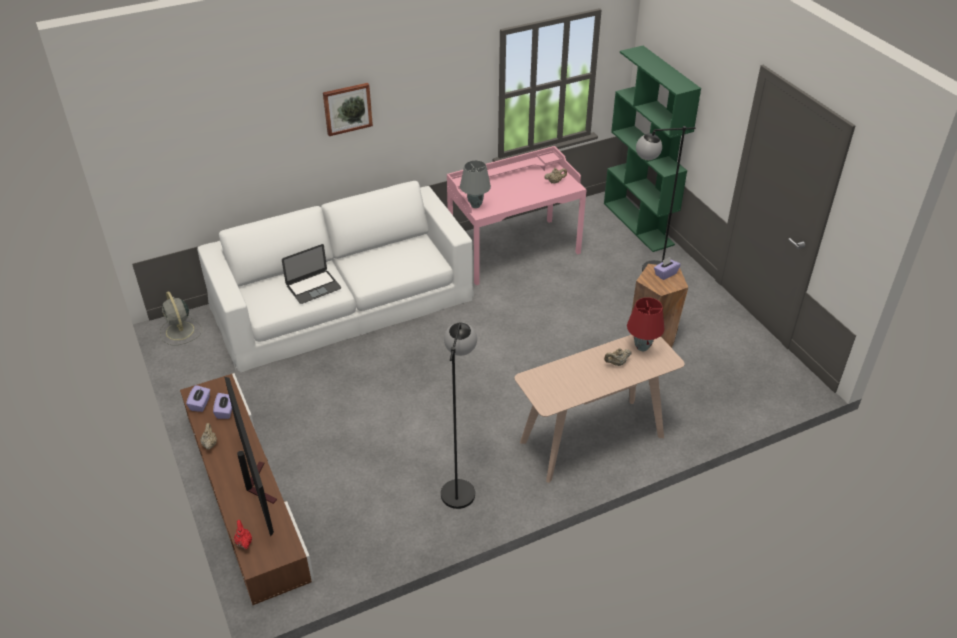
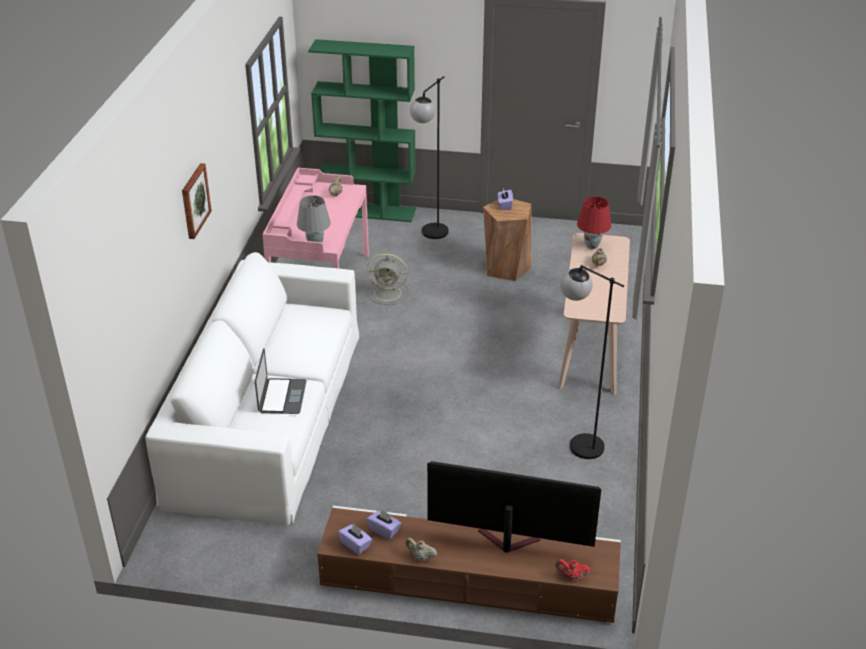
camera: 55 degrees left, 5 degrees down
grey fan [160,291,202,345] -> grey fan moved to [367,254,409,305]

